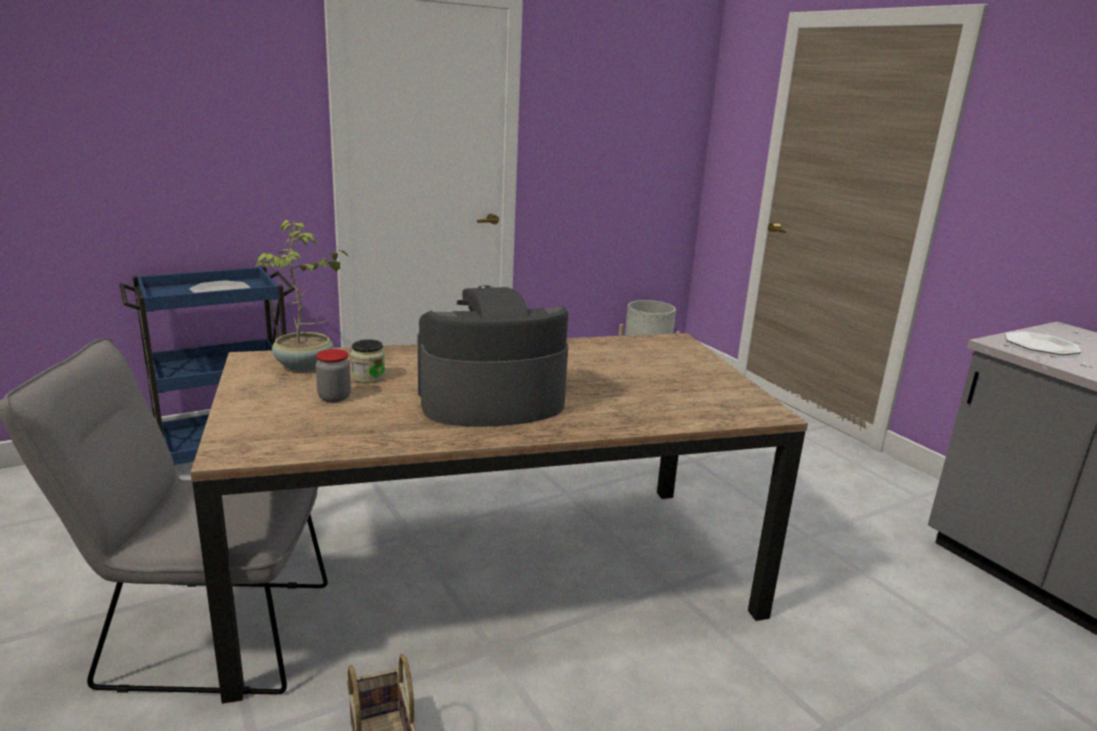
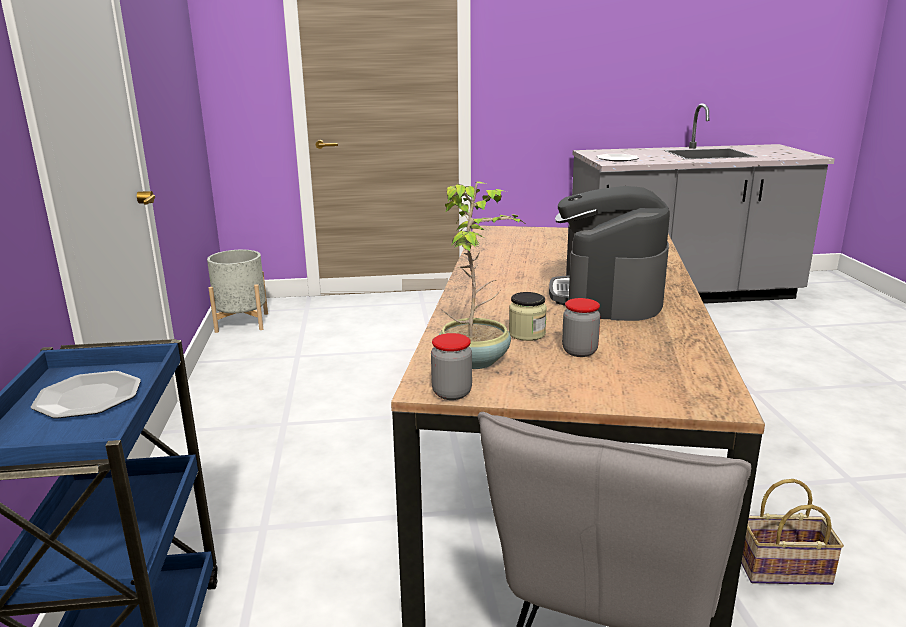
camera: 65 degrees left, 0 degrees up
none -> jar [431,333,472,400]

